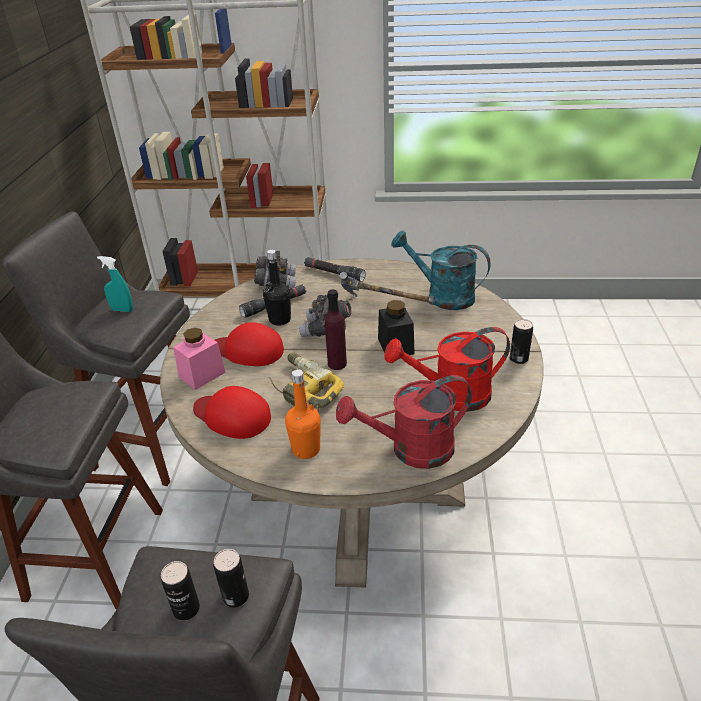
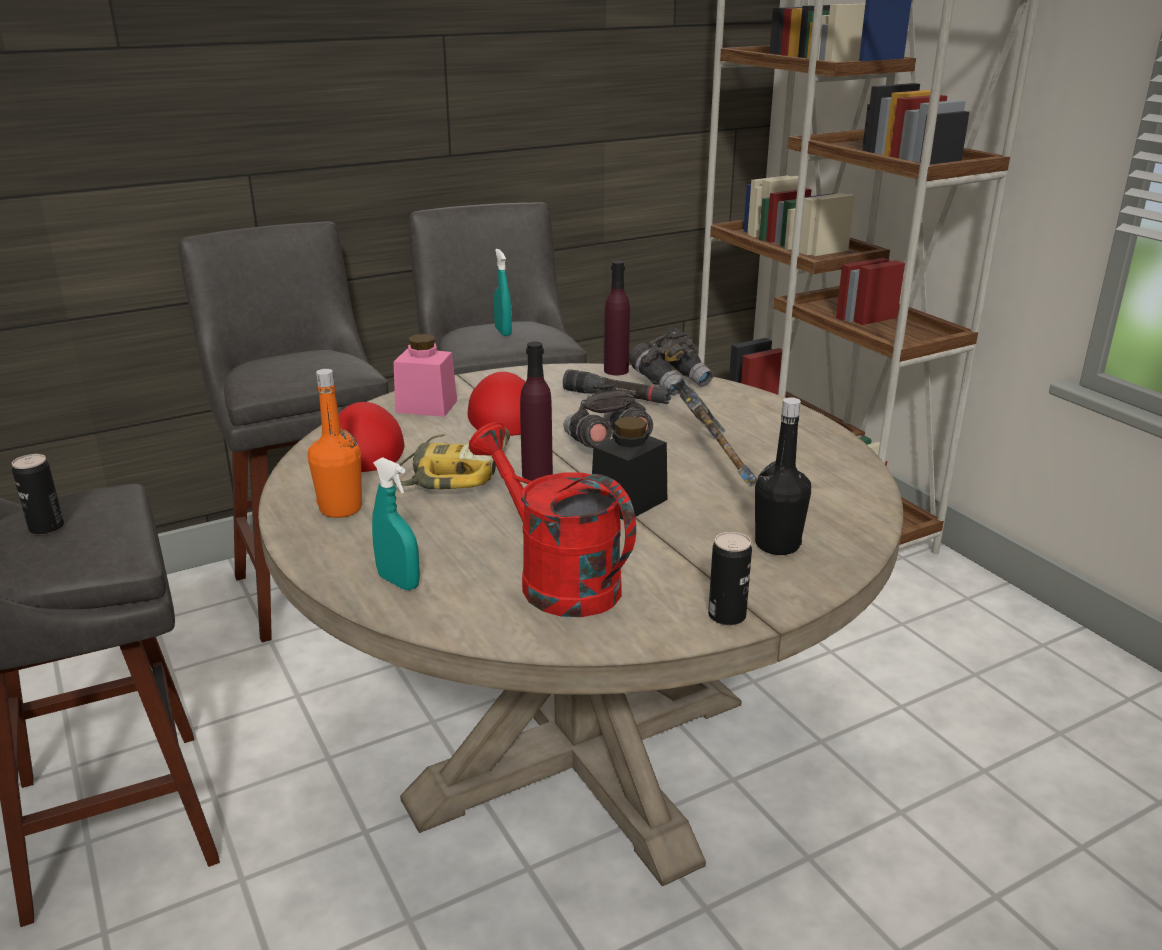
camera: 55 degrees right, 10 degrees down
can [214,549,249,608] -> none
black bottle [263,250,291,326] -> black bottle moved to [755,397,811,555]
black flashlight [304,257,366,282] -> none
red watering can [336,375,472,469] -> turquoise spray bottle [372,457,420,590]
turquoise watering can [391,230,491,310] -> none
none -> purple bottle [604,260,630,375]

